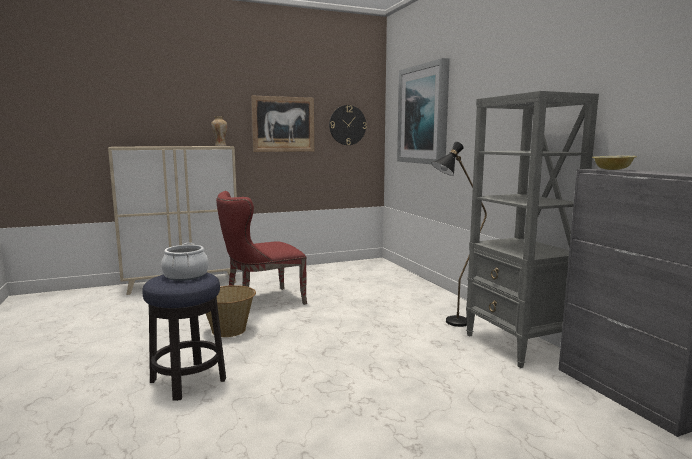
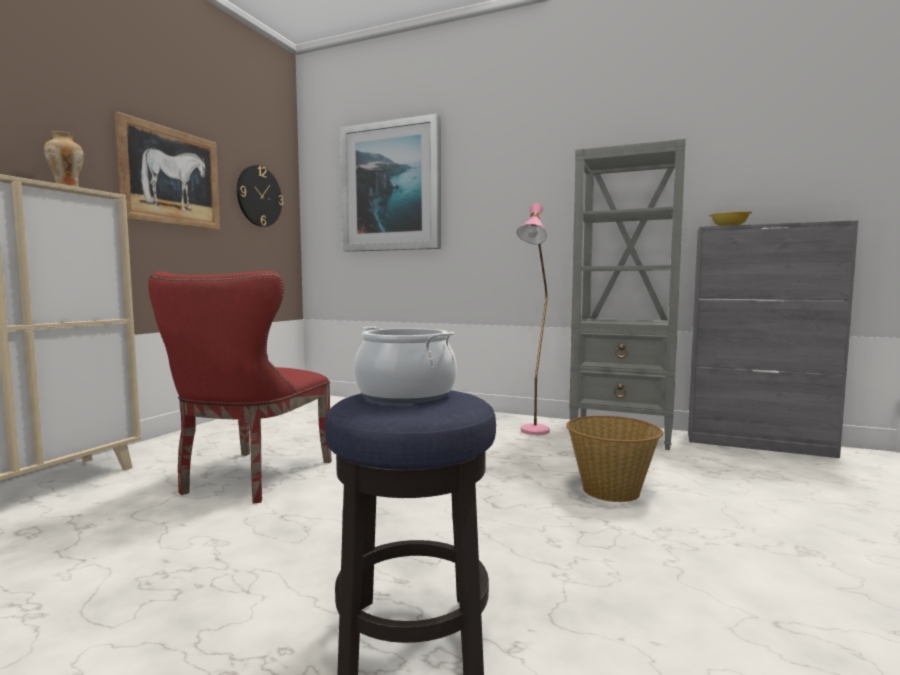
camera: 45 degrees left, 5 degrees down
basket [206,285,256,337] -> basket moved to [566,416,663,502]
black floor lamp [431,142,487,327] -> pink floor lamp [517,203,550,435]

